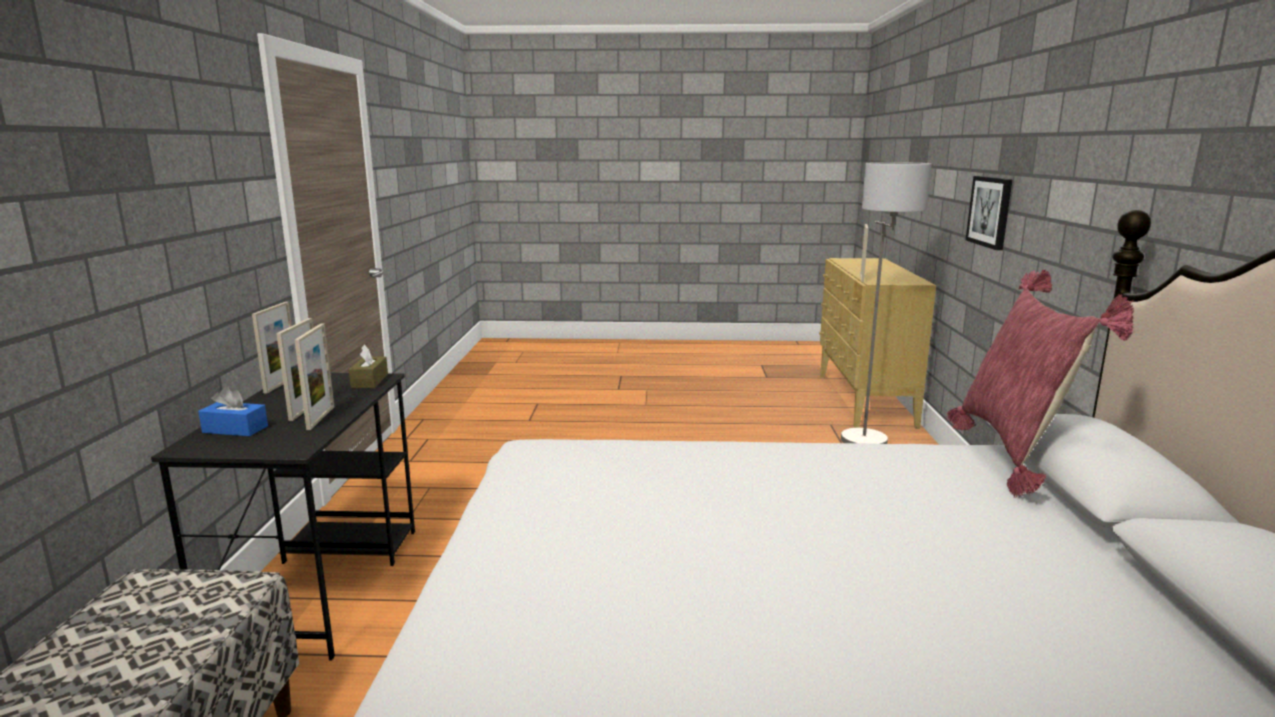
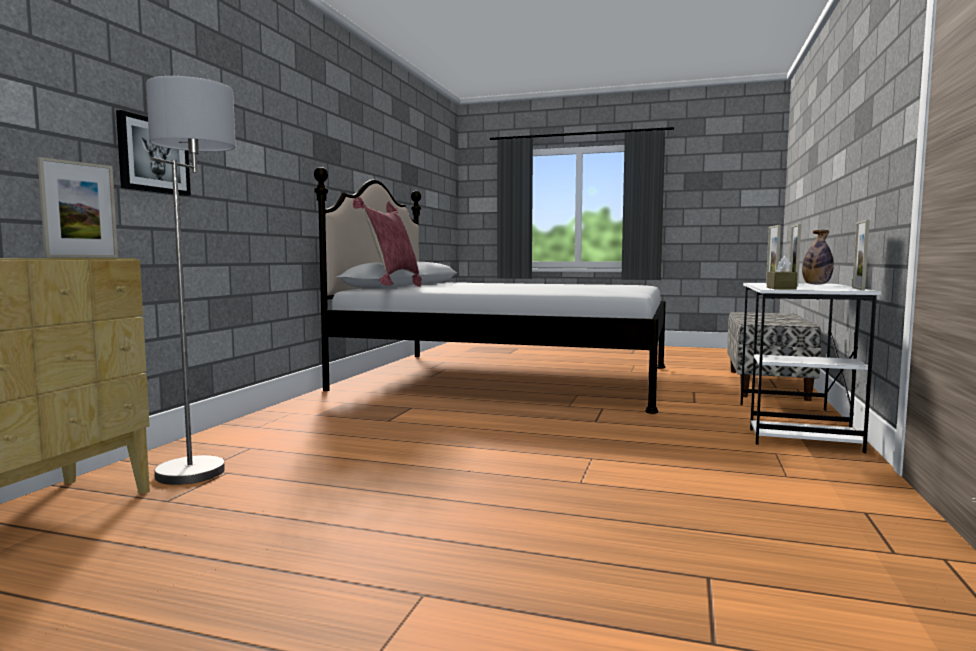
camera: 165 degrees left, 10 degrees down
black desk [151,373,415,660] -> white desk [740,283,881,453]
blue tissue box [198,387,268,436] -> bottle [802,230,834,285]

